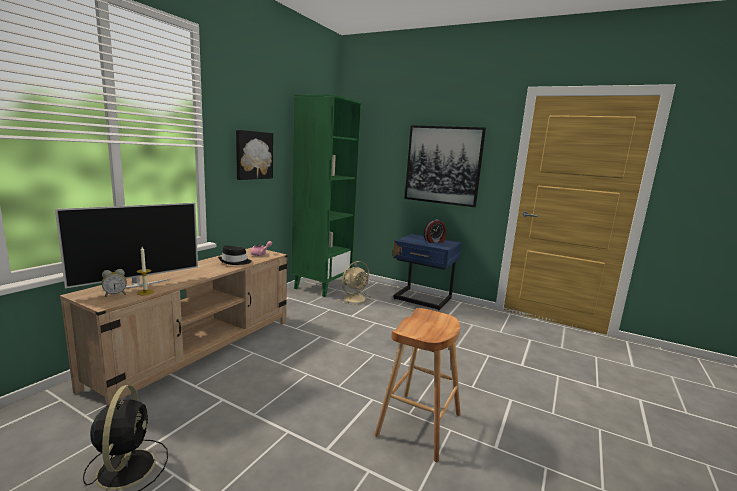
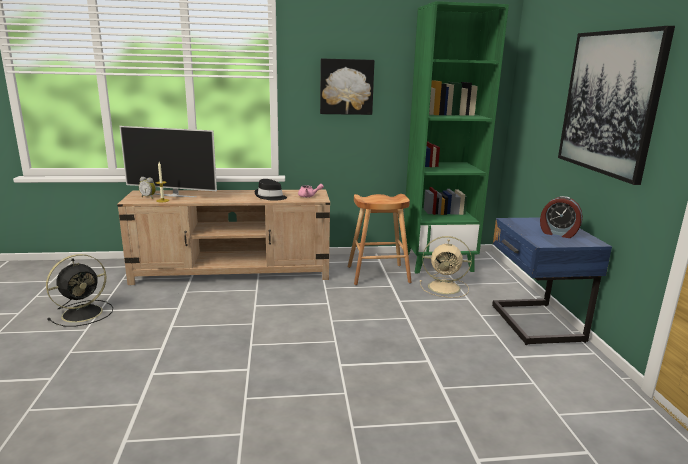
camera: 55 degrees right, 5 degrees up
brown stool [374,308,460,462] -> brown stool moved to [348,194,412,285]

